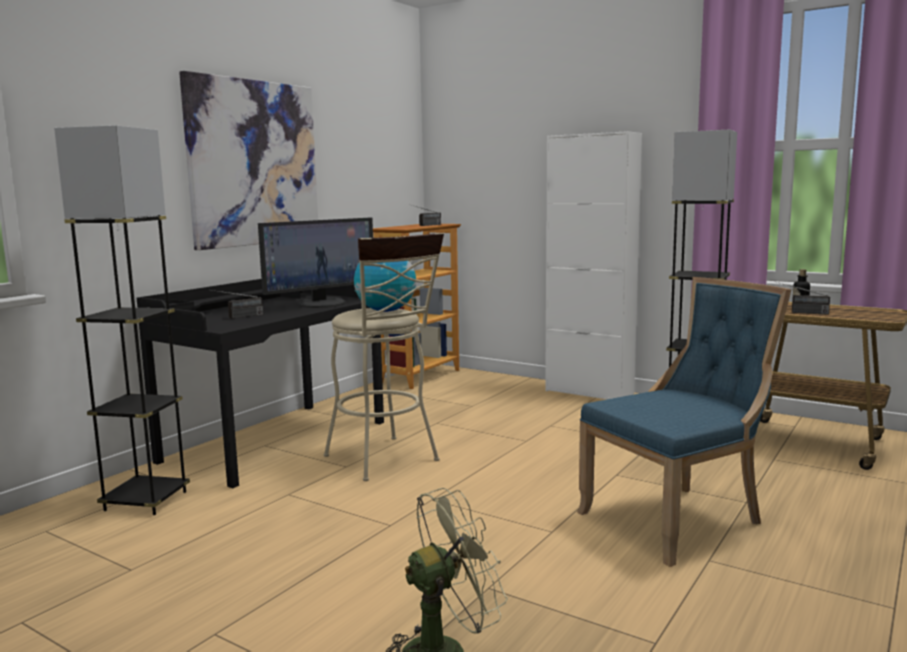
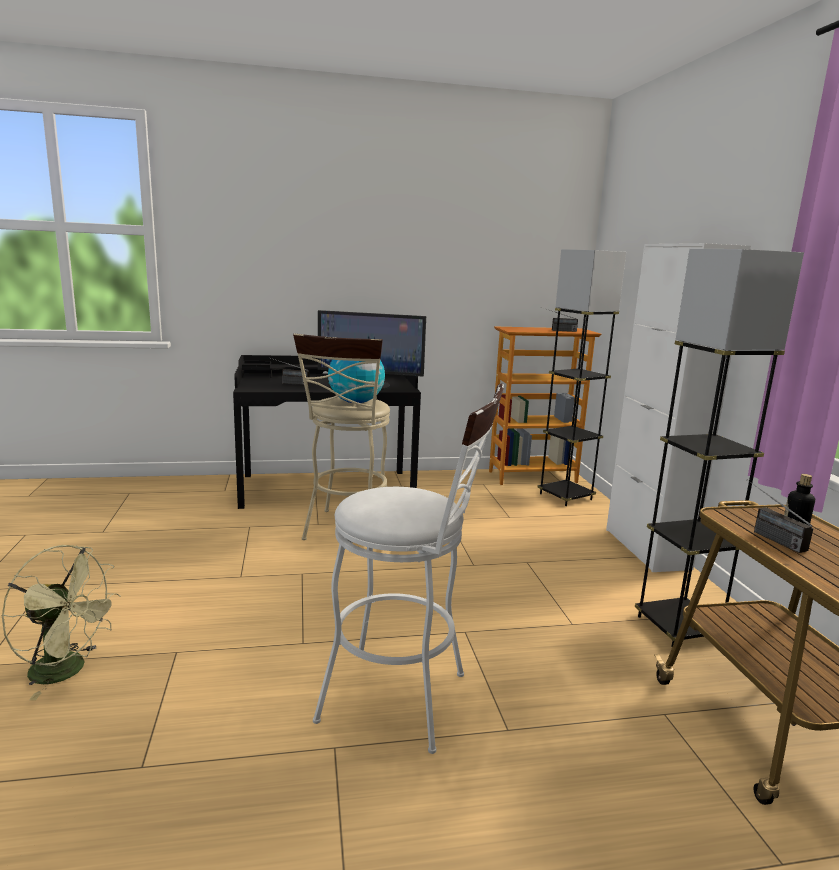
camera: 45 degrees right, 5 degrees up
grey floor lamp [54,125,190,515] -> grey floor lamp moved to [537,249,626,506]
picture [179,71,318,250] -> none
blue chair [577,277,791,567] -> white stool [313,384,504,754]

